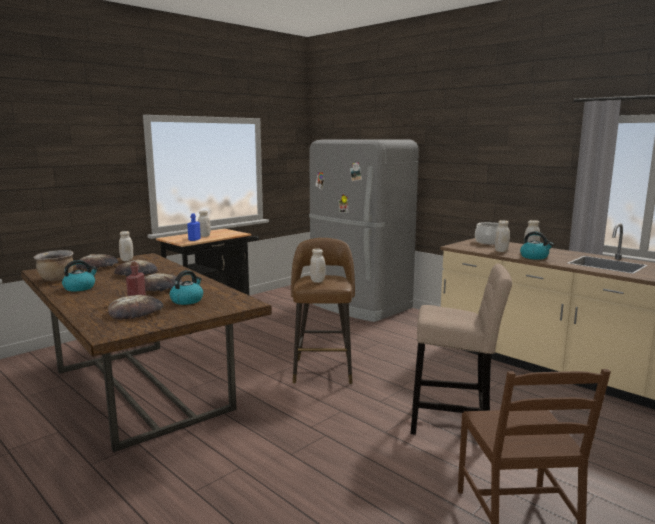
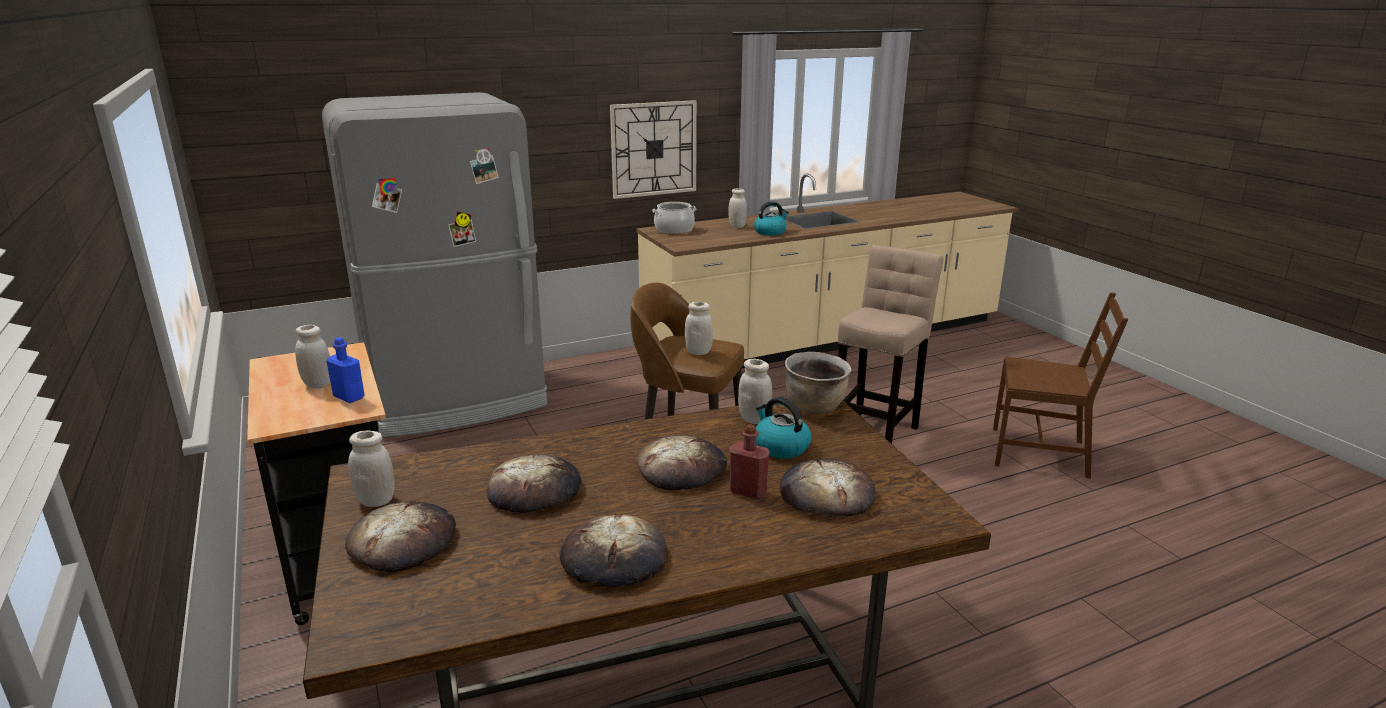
camera: 70 degrees left, 10 degrees up
brown cooking pot [33,250,73,281] -> brown cooking pot moved to [785,352,852,415]
kettle [62,260,98,292] -> bread [560,514,668,587]
white jar [495,220,510,252] -> white jar moved to [738,359,772,424]
none -> wall clock [610,100,697,199]

